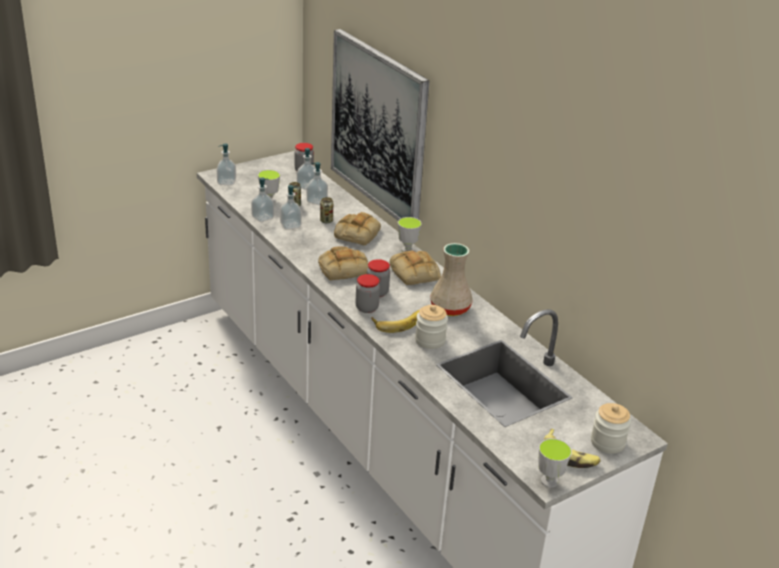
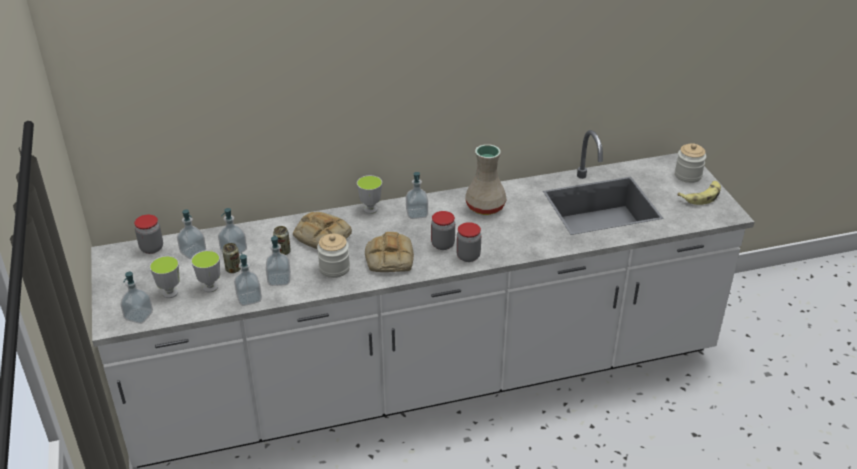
camera: 70 degrees left, 5 degrees up
picture [331,29,430,220] -> none
banana [372,310,419,333] -> none
bread [390,250,441,285] -> soap dispenser [406,172,428,219]
jar [415,305,448,349] -> jar moved to [317,234,350,278]
cup [538,438,572,488] -> cup moved to [150,256,180,298]

